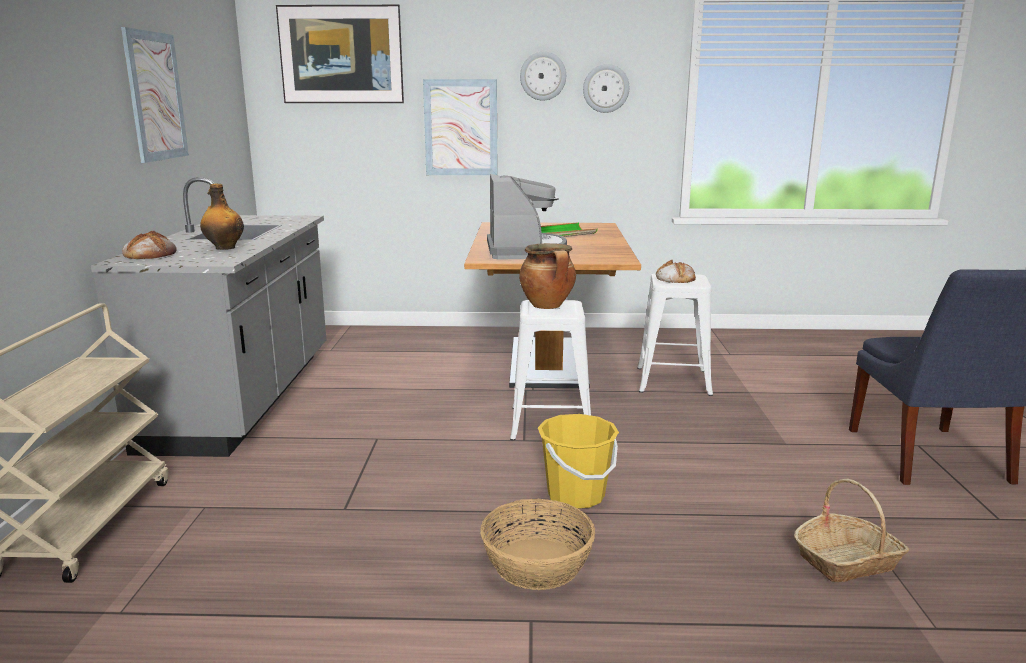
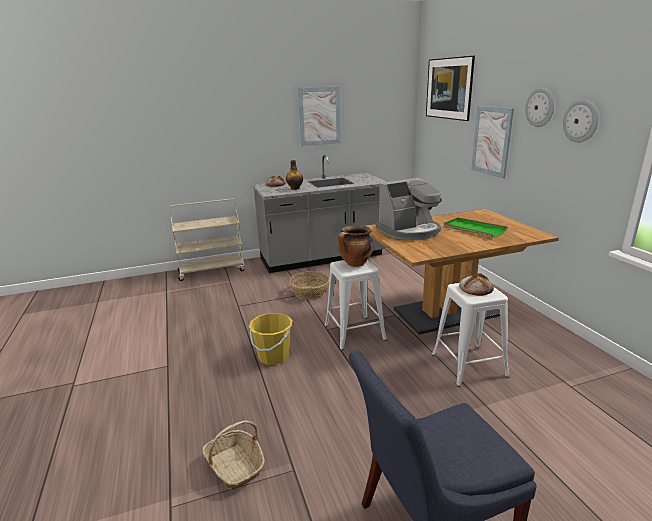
camera: 70 degrees right, 5 degrees up
basket [480,499,595,590] -> basket moved to [289,271,329,299]

